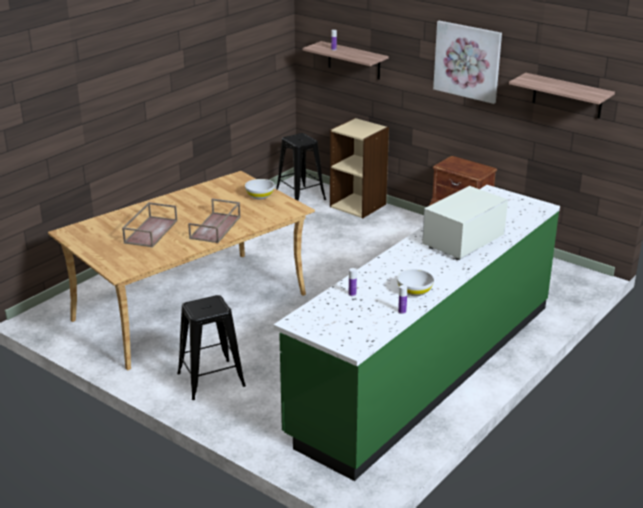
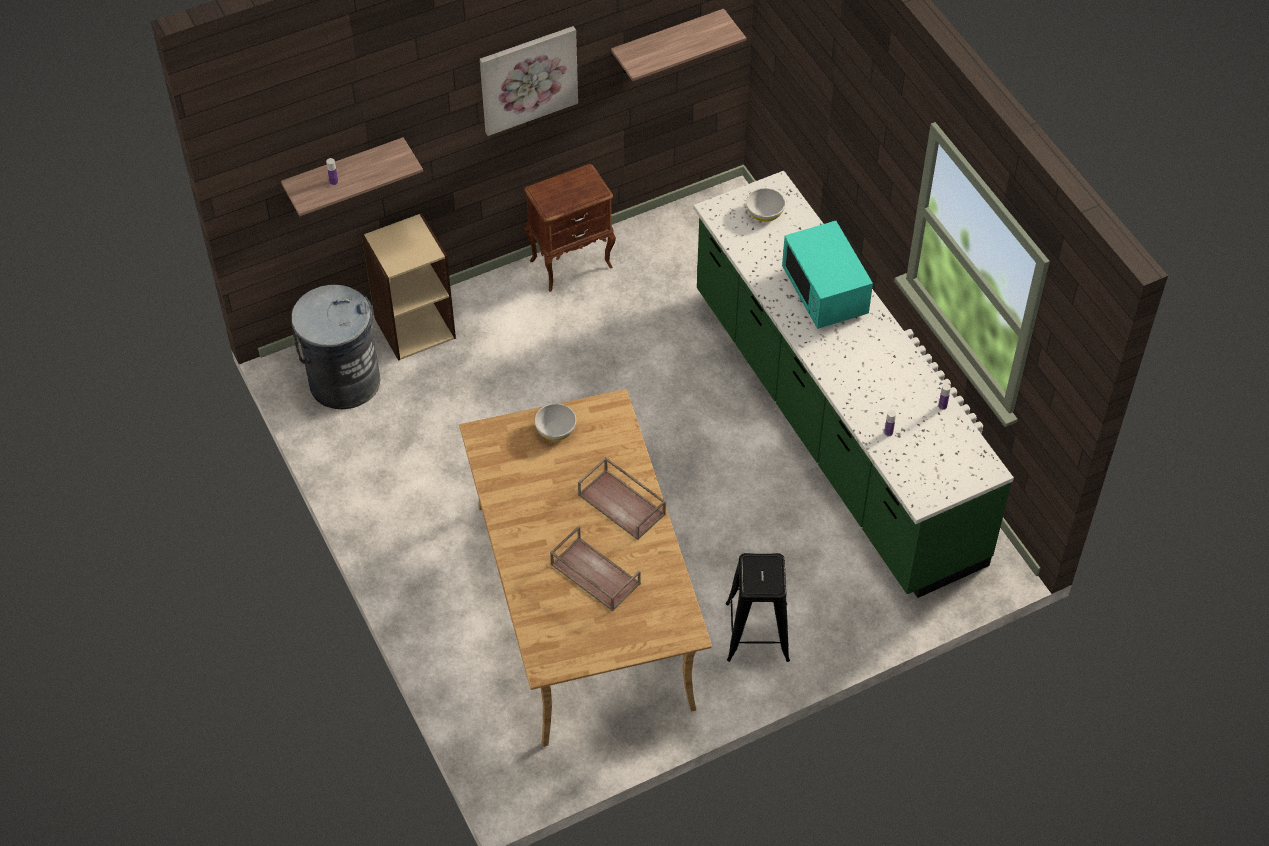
camera: 65 degrees left, 25 degrees up
black stool [276,133,326,201] -> grey trash can [291,285,380,409]
white bowl [397,269,434,296] -> white bowl moved to [746,188,785,222]
white microwave [422,186,508,260] -> turquoise microwave [782,221,873,329]

